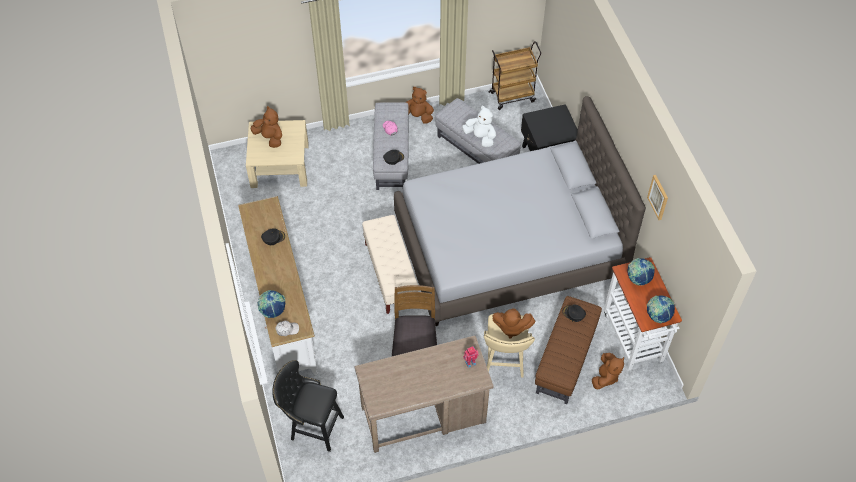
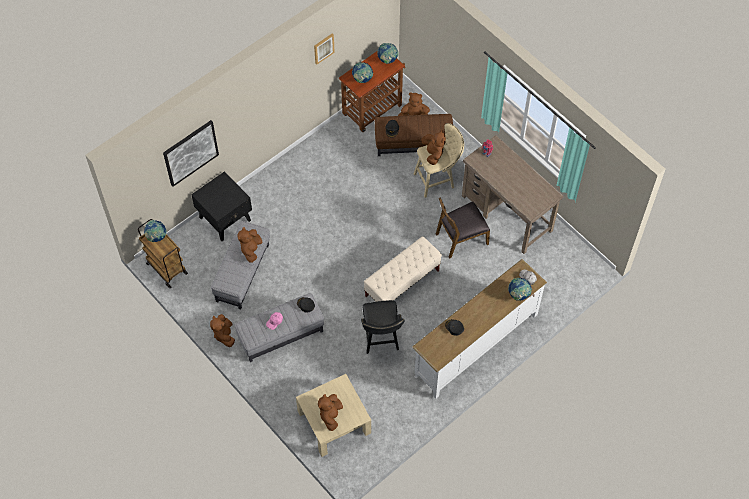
camera: 115 degrees left, 5 degrees up
black stool [272,360,344,452] -> black stool moved to [361,300,405,354]
grey bed [394,96,646,326] -> none
white plush toy [462,106,496,147] -> brown plush toy [237,227,262,263]
white cart [604,257,682,371] -> brown cart [339,51,406,132]
none -> globe [144,220,167,242]
none -> picture [163,120,219,187]

